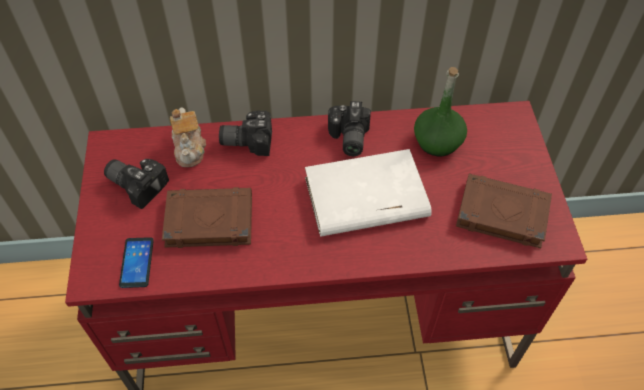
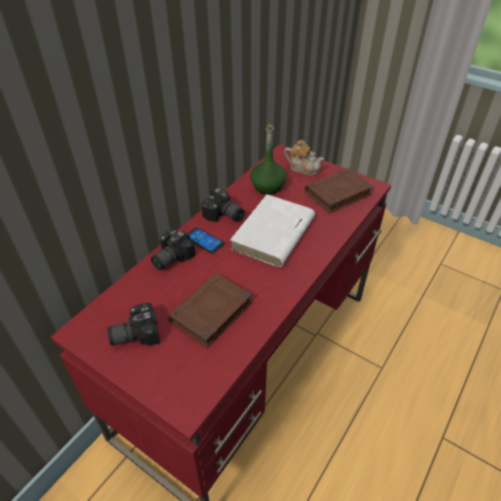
camera: 50 degrees left, 10 degrees down
phone [119,237,154,288] -> phone moved to [188,227,225,254]
teapot [170,107,206,167] -> teapot moved to [284,140,324,176]

